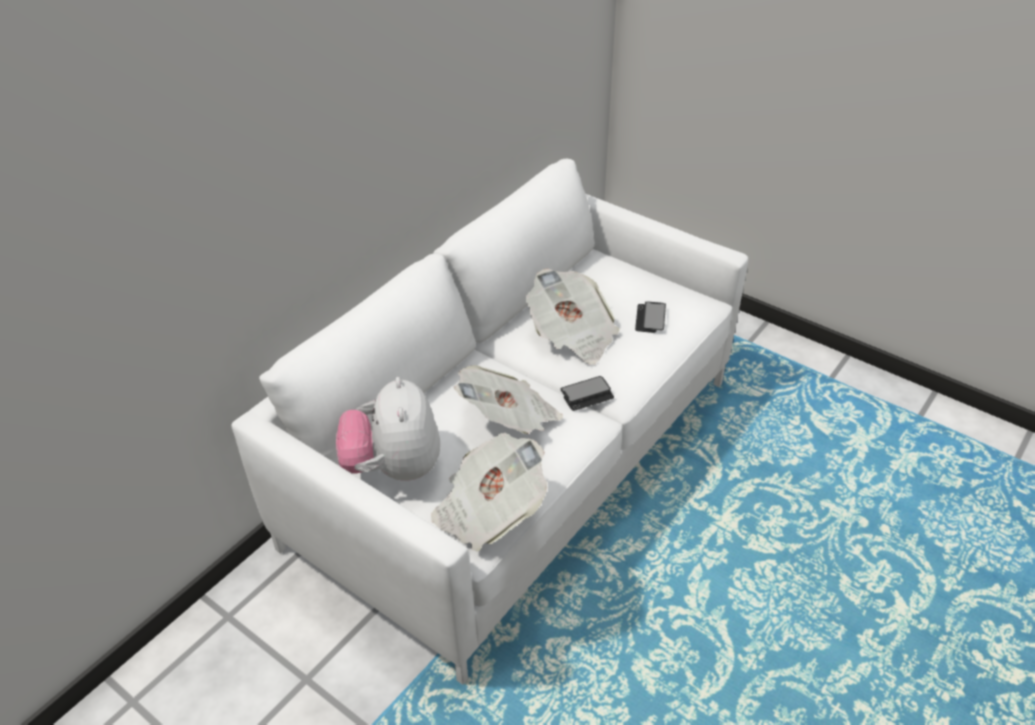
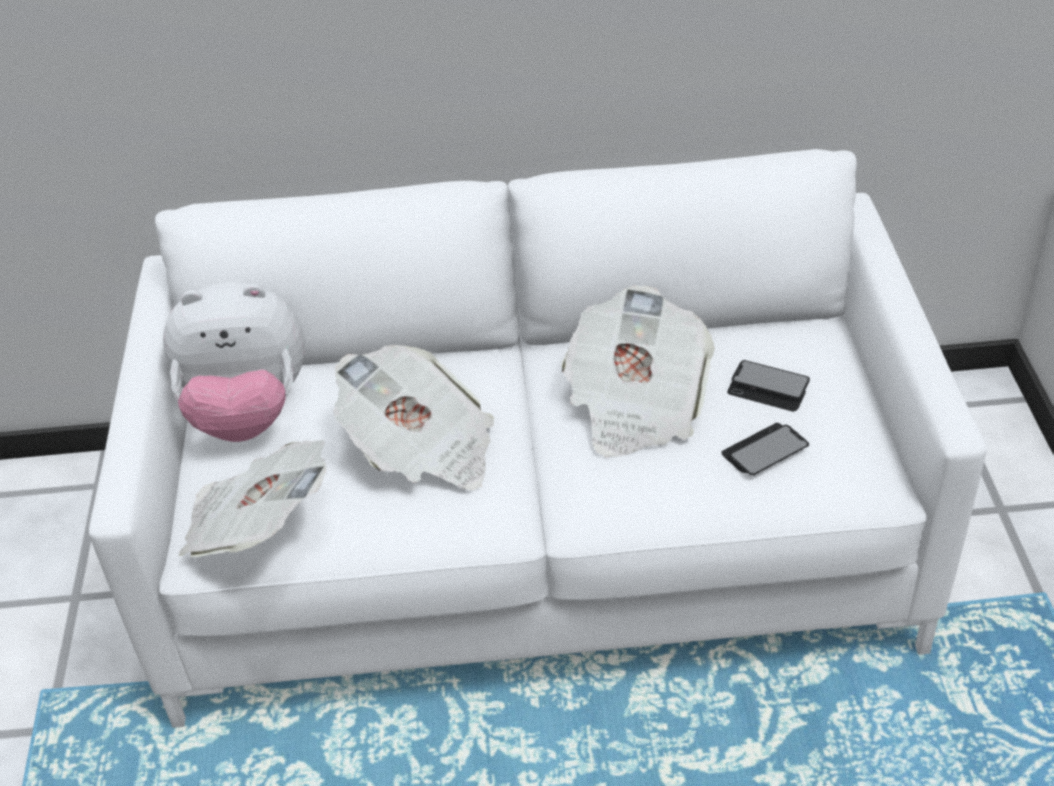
camera: 50 degrees right, 0 degrees up
plush toy [336,377,440,481] -> plush toy turned 135 degrees counterclockwise [163,282,305,442]
phone [561,376,614,411] -> phone moved to [727,360,810,412]

